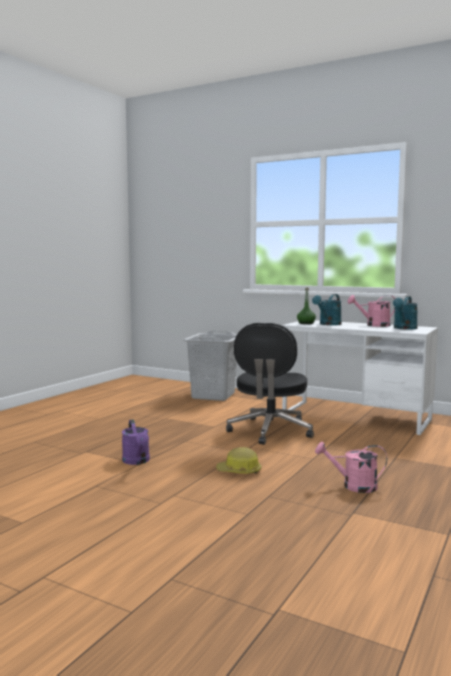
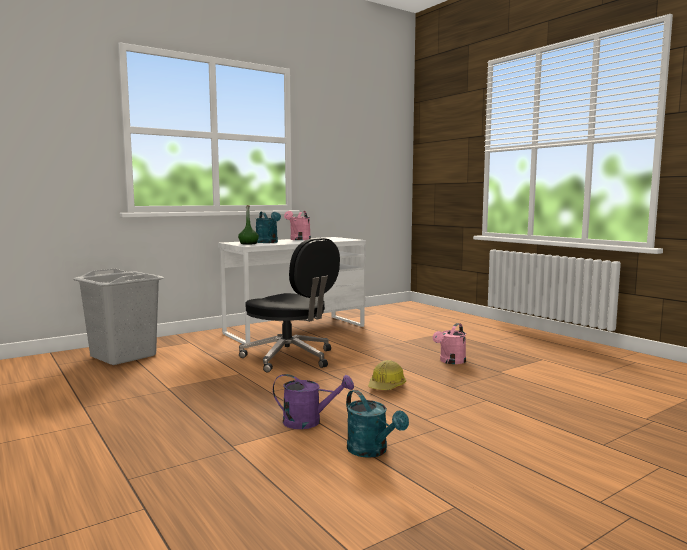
camera: 65 degrees left, 0 degrees up
turquoise watering can [393,296,418,330] -> turquoise watering can moved to [346,390,409,458]

